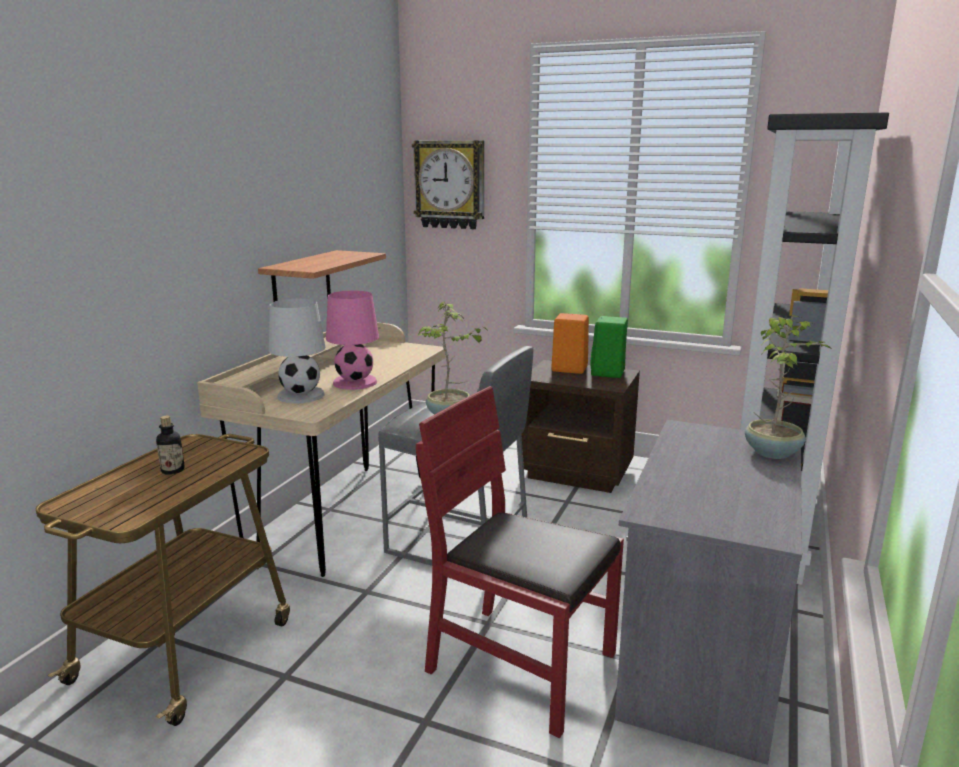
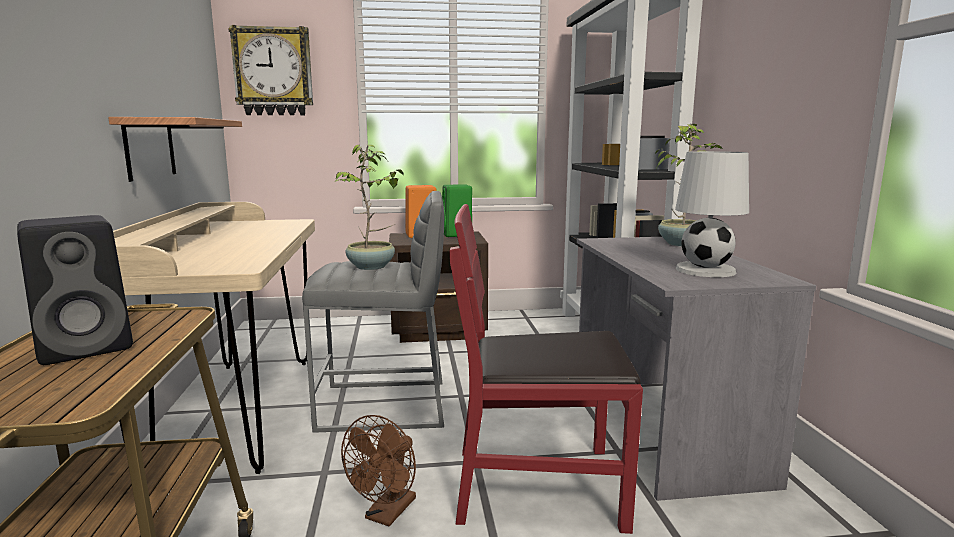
camera: 30 degrees left, 5 degrees down
bottle [156,416,185,475] -> black speaker [17,215,133,365]
white table lamp [269,299,326,403] -> white table lamp moved to [675,151,749,277]
pink table lamp [326,291,379,390] -> none
none -> brown fan [341,415,416,527]

